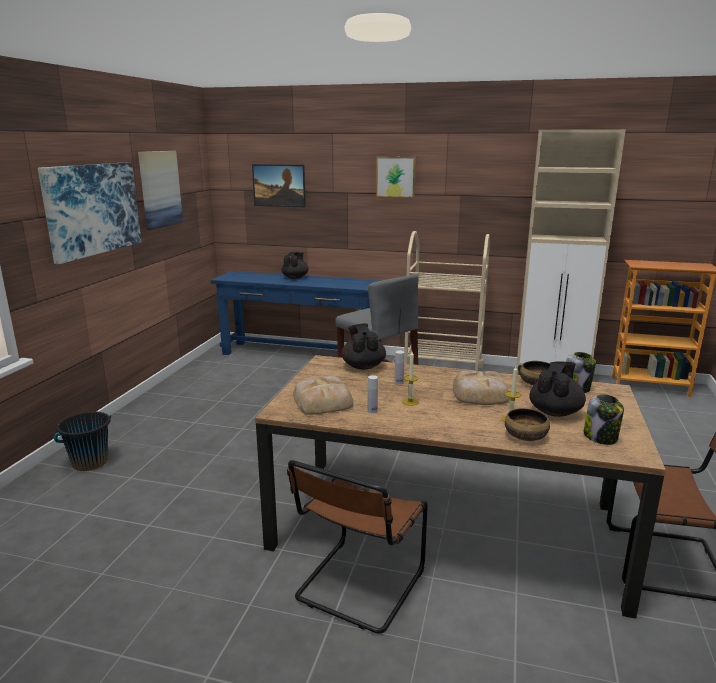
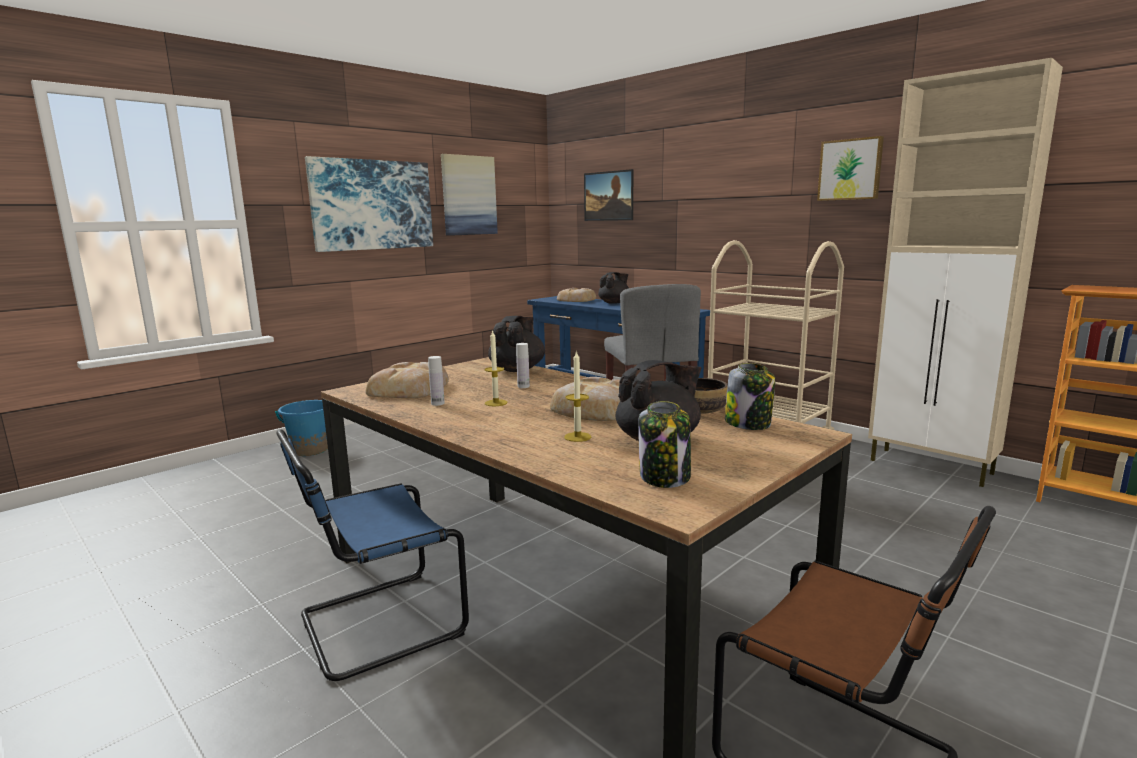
camera: 30 degrees right, 5 degrees down
black bucket [54,411,112,471] -> blue bucket [275,400,328,456]
brown chair [287,460,428,633] -> blue chair [276,429,469,681]
picture [376,157,416,198] -> picture moved to [817,136,884,201]
bowl [505,408,550,441] -> none
none -> bread [557,288,596,302]

